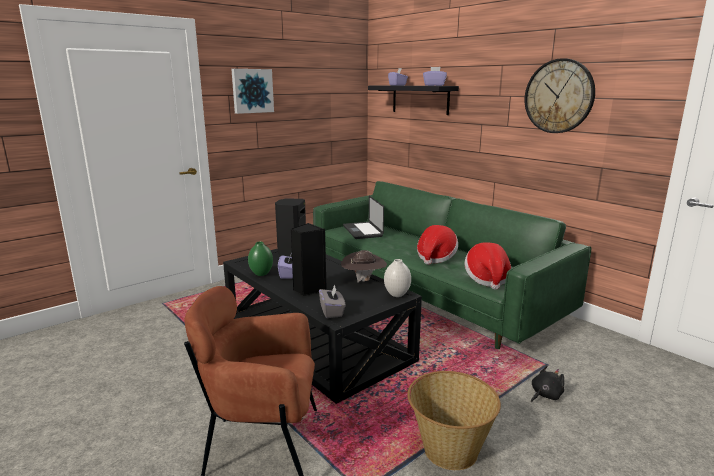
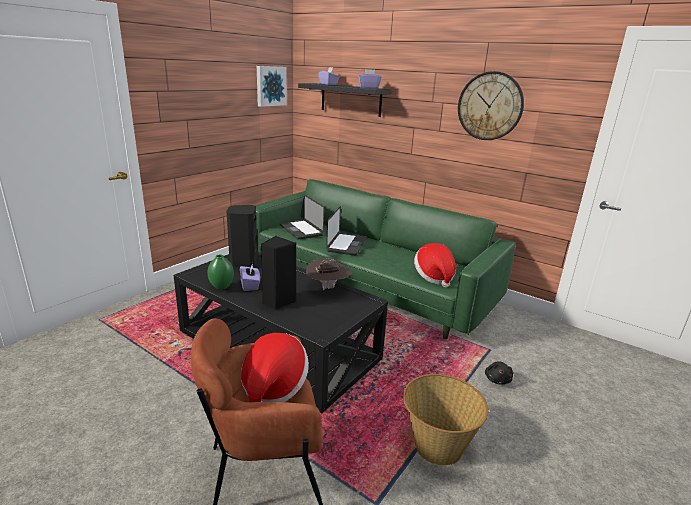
camera: 15 degrees left, 5 degrees up
picture [231,69,274,114] -> picture moved to [257,66,287,107]
grey tissue box [319,284,346,318] -> none
white vase [384,259,411,297] -> none
hat [417,225,458,265] -> hat moved to [241,333,309,402]
black plush toy [531,366,564,402] -> black plush toy turned 150 degrees clockwise [485,361,513,385]
none -> laptop [326,206,367,256]

